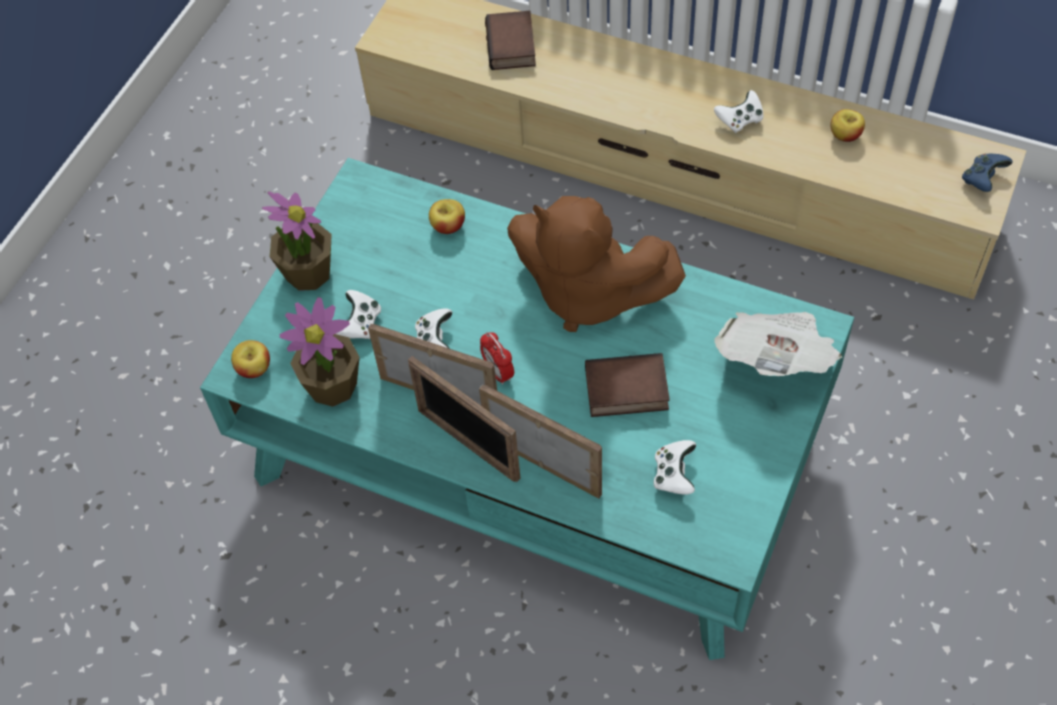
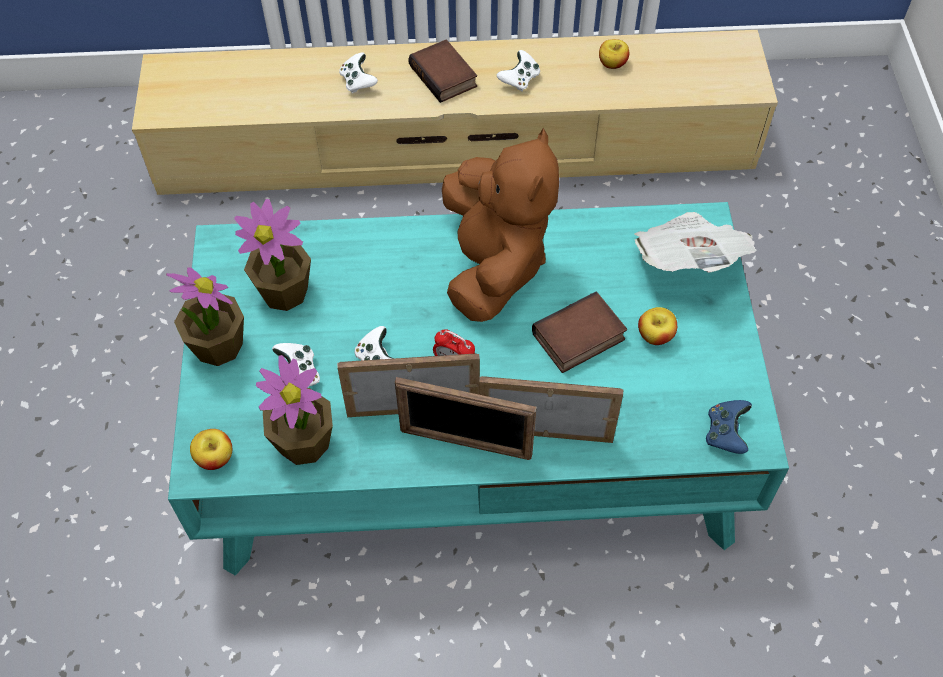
camera: 30 degrees left, 0 degrees up
apple [429,199,465,234] -> apple moved to [638,307,677,345]
book [485,11,536,70] -> book moved to [408,40,477,103]
brown plush toy [507,196,686,332] -> brown plush toy turned 90 degrees counterclockwise [442,128,559,322]
white game controller [653,440,696,495] -> white game controller moved to [339,53,378,93]
blue game controller [962,154,1013,192] -> blue game controller moved to [706,400,752,454]
none -> potted plant [234,199,311,311]

